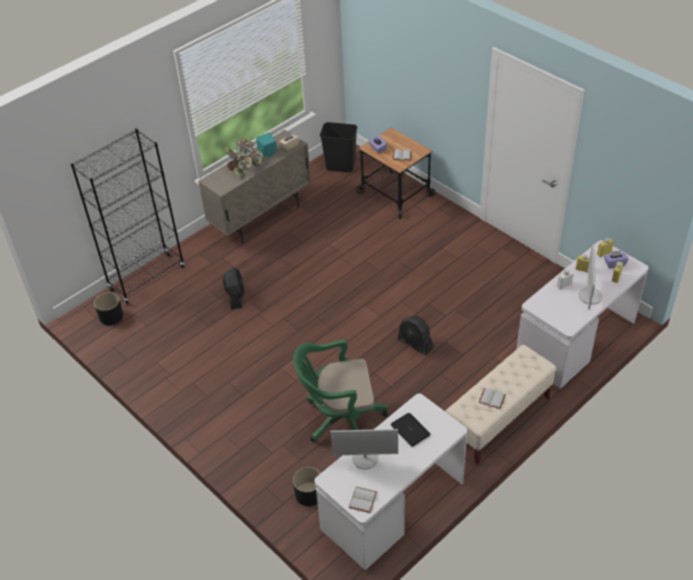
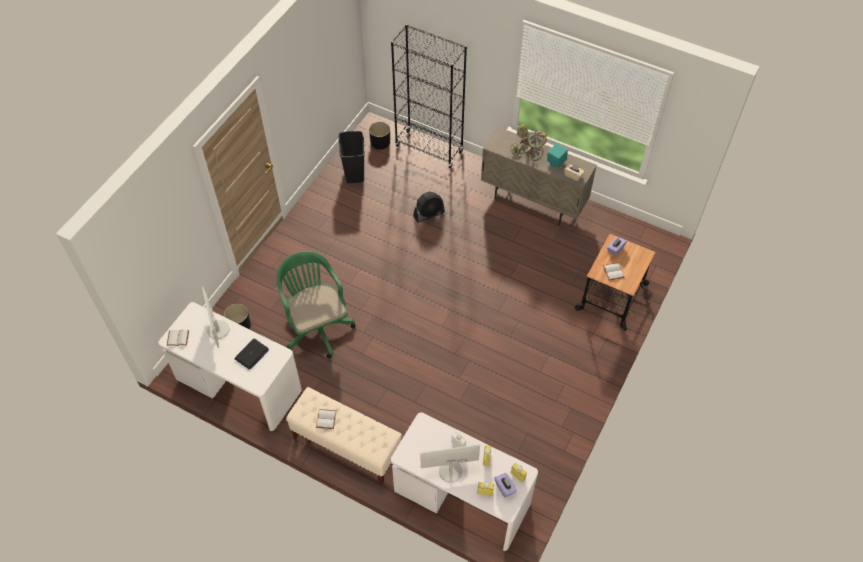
camera: 70 degrees right, 10 degrees up
black trash can [320,122,357,173] -> black trash can moved to [339,131,365,183]
black fan [398,316,433,355] -> none

